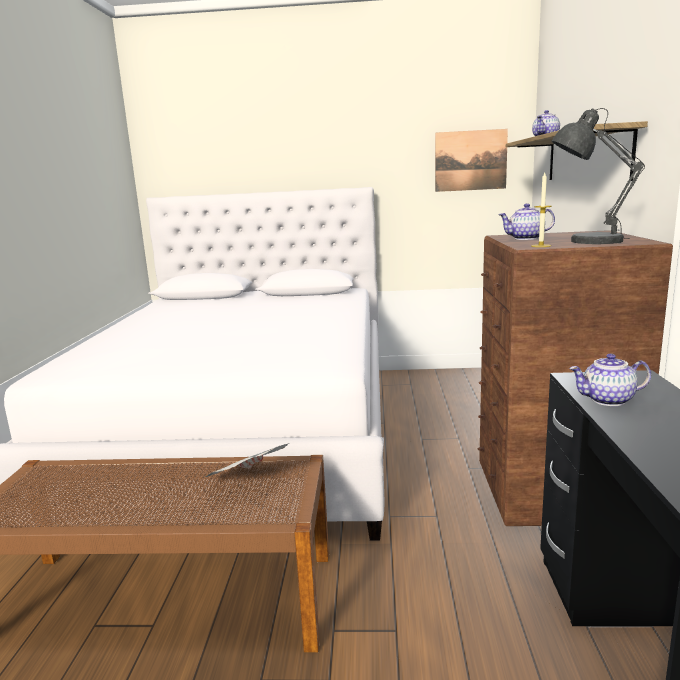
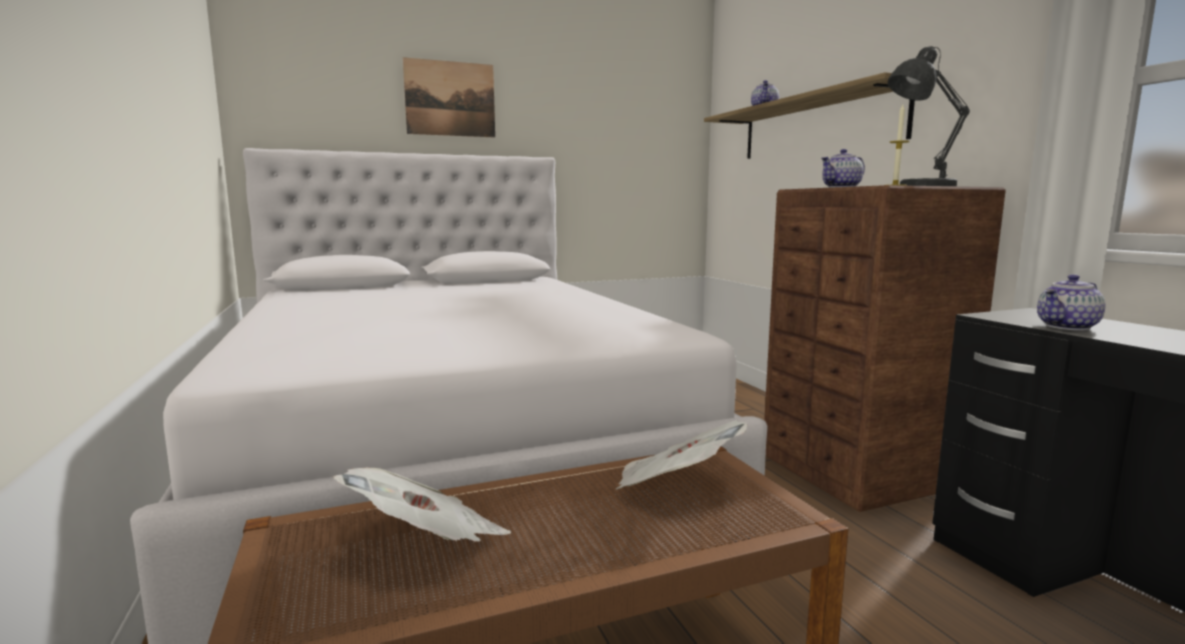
camera: 25 degrees left, 5 degrees down
picture [435,129,508,192] -> picture moved to [403,57,495,137]
none -> newspaper [332,468,511,542]

